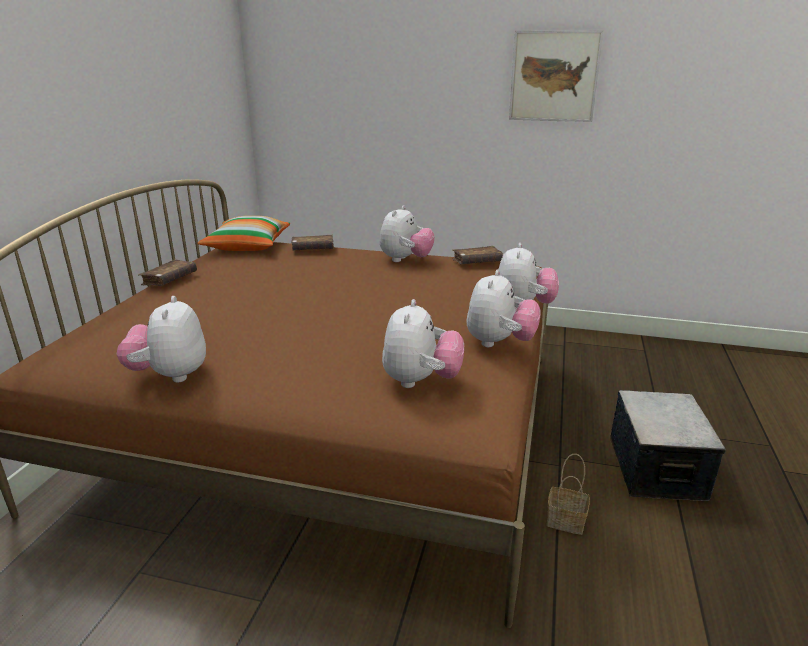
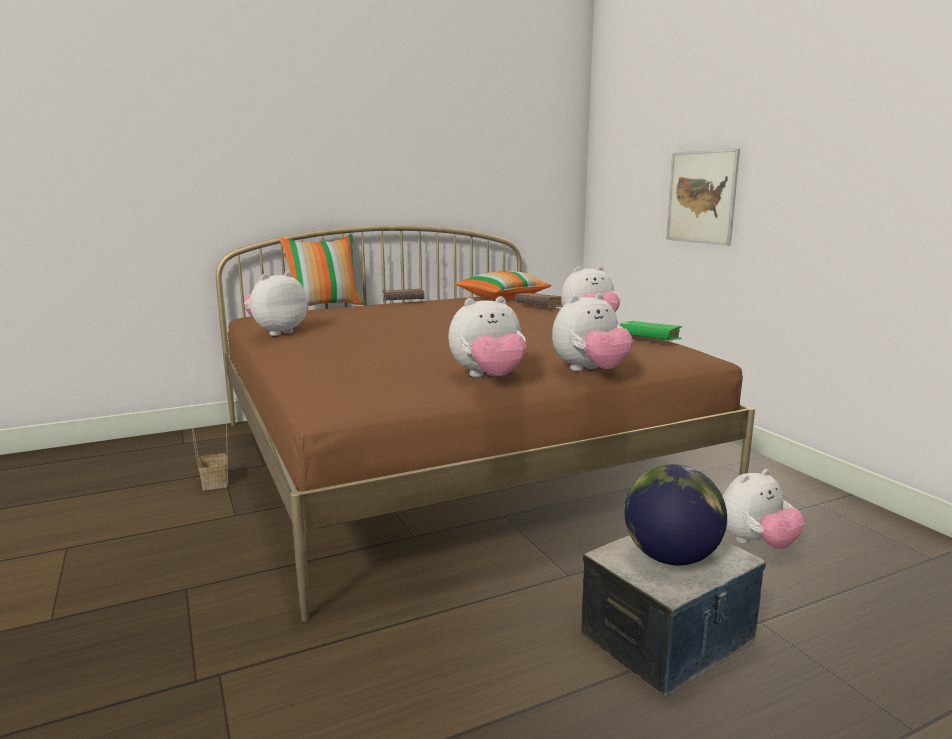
camera: 50 degrees right, 10 degrees down
plush toy [382,299,464,388] -> plush toy moved to [723,469,805,549]
brown book [452,246,503,264] -> green book [620,321,682,341]
picture [509,30,603,122] -> picture moved to [666,149,740,246]
basket [547,454,590,535] -> basket moved to [192,423,228,491]
none -> pillow [279,235,364,306]
none -> globe [624,464,727,565]

